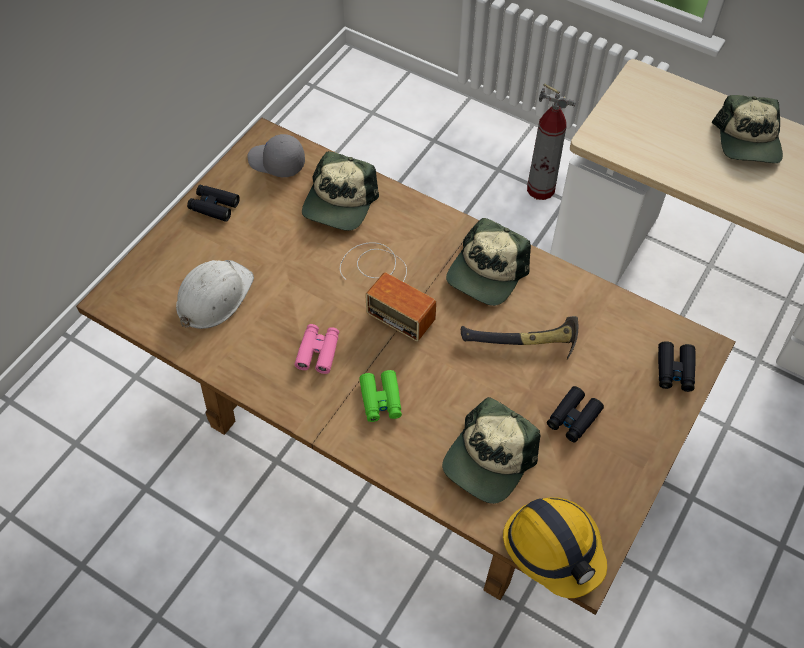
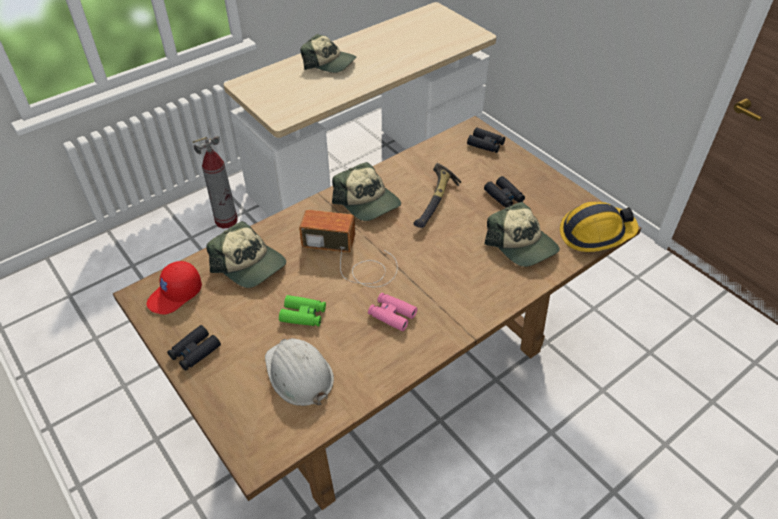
camera: 70 degrees left, 10 degrees down
grey cap [247,134,305,177] -> red cap [147,261,202,314]
radio [340,242,436,342] -> radio turned 135 degrees counterclockwise [299,210,398,287]
green binoculars [359,370,402,422] -> green binoculars moved to [279,295,326,326]

